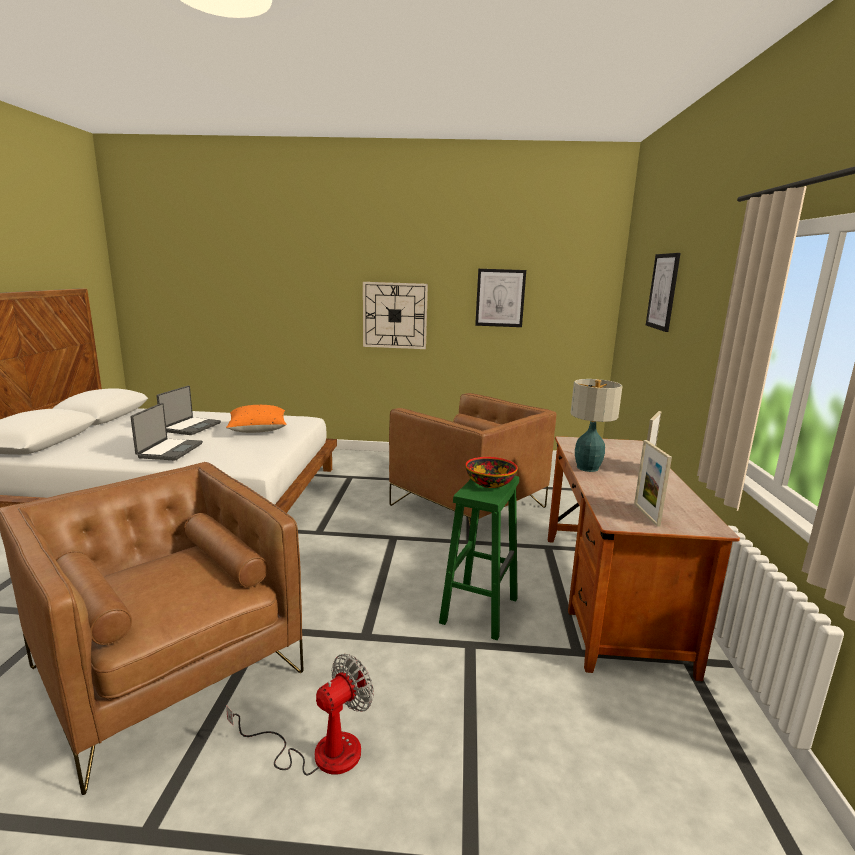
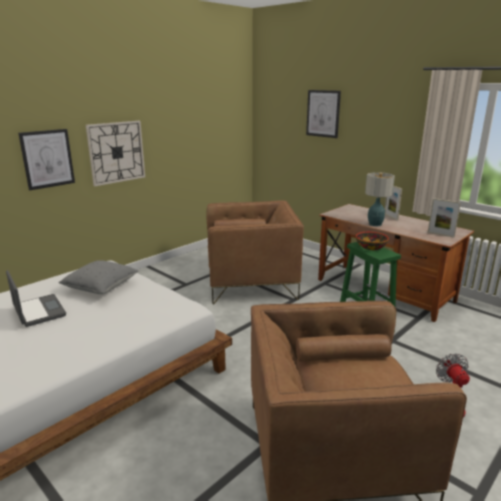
camera: 50 degrees left, 5 degrees up
laptop [131,403,203,461] -> none
orange pillow [226,405,287,433] -> grey pillow [58,260,139,294]
picture [475,269,526,327] -> picture moved to [18,129,75,190]

